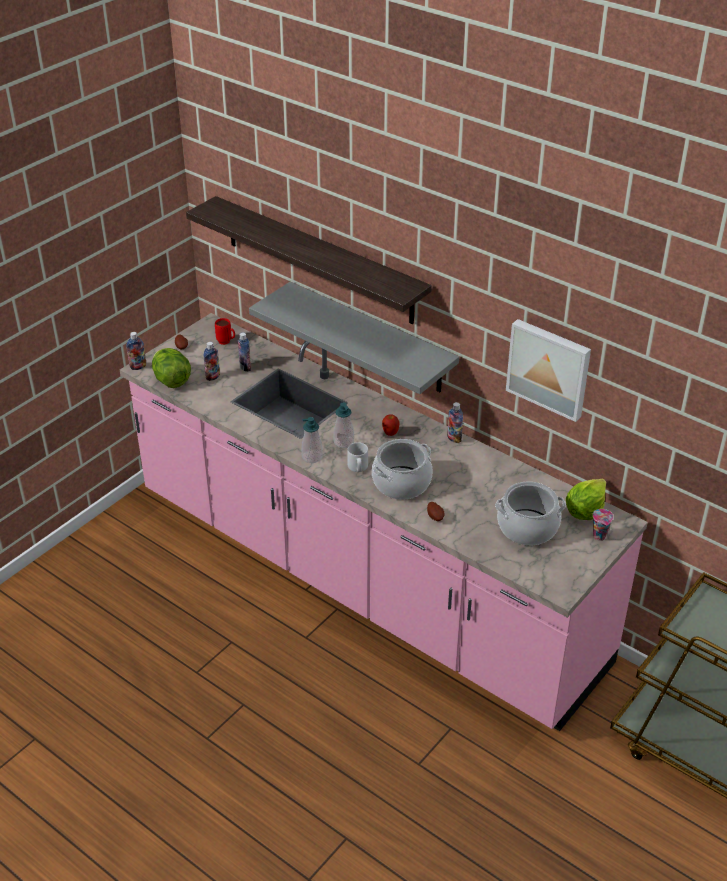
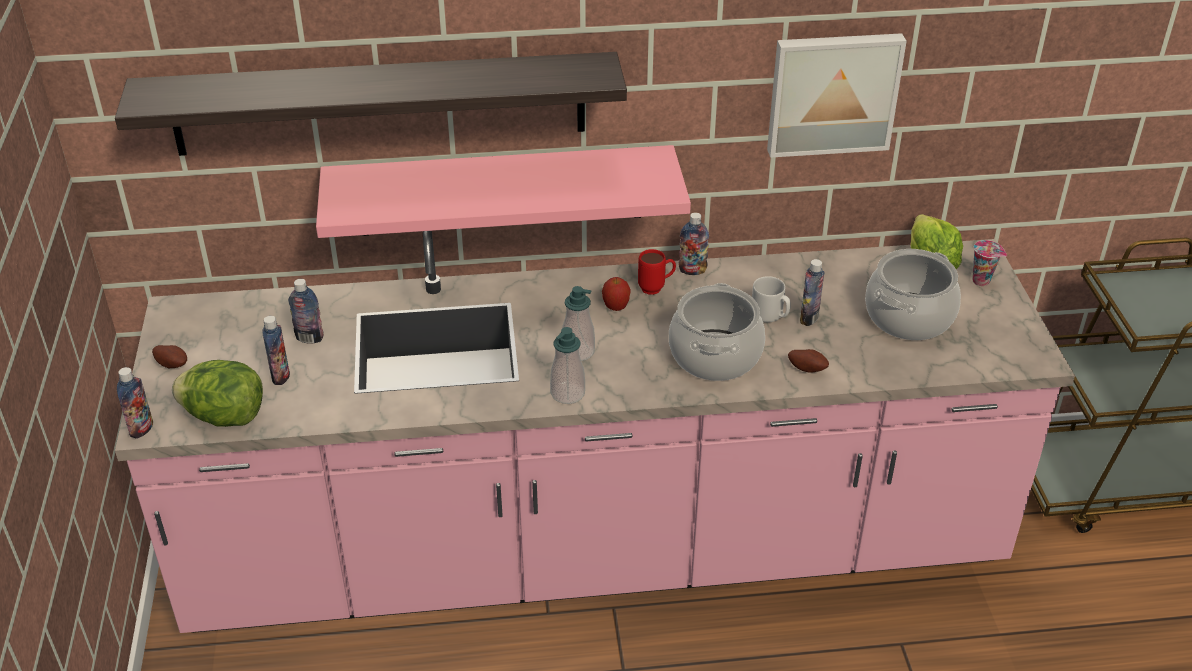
camera: 45 degrees left, 0 degrees up
red mug [215,318,235,345] -> red mug moved to [638,249,676,295]
grey shelf [249,282,459,394] -> pink shelf [316,145,691,238]
grey mug [347,442,368,472] -> grey mug moved to [752,276,791,322]
none -> bottle [800,259,825,326]

